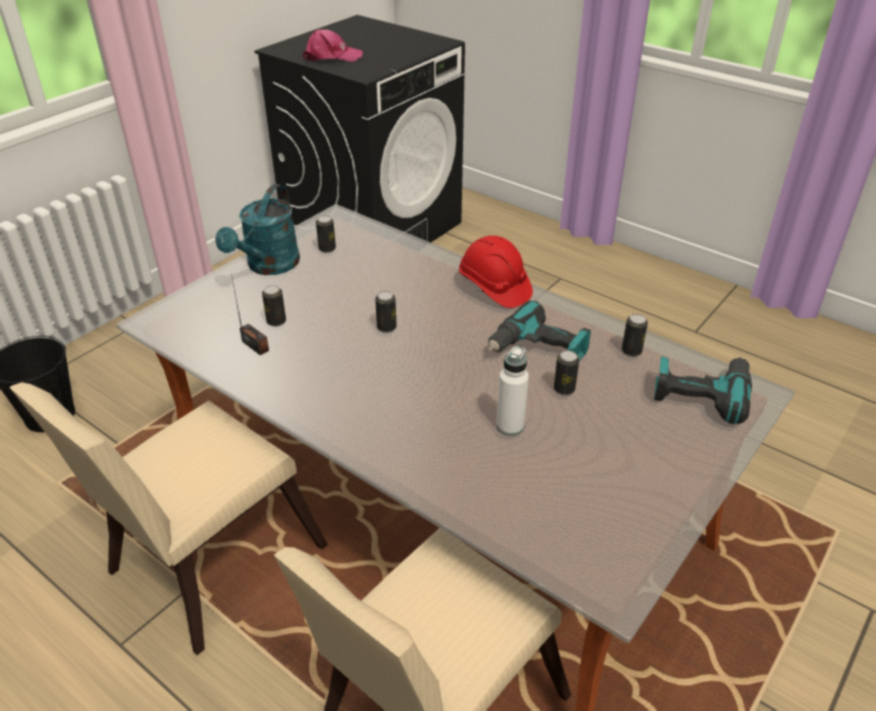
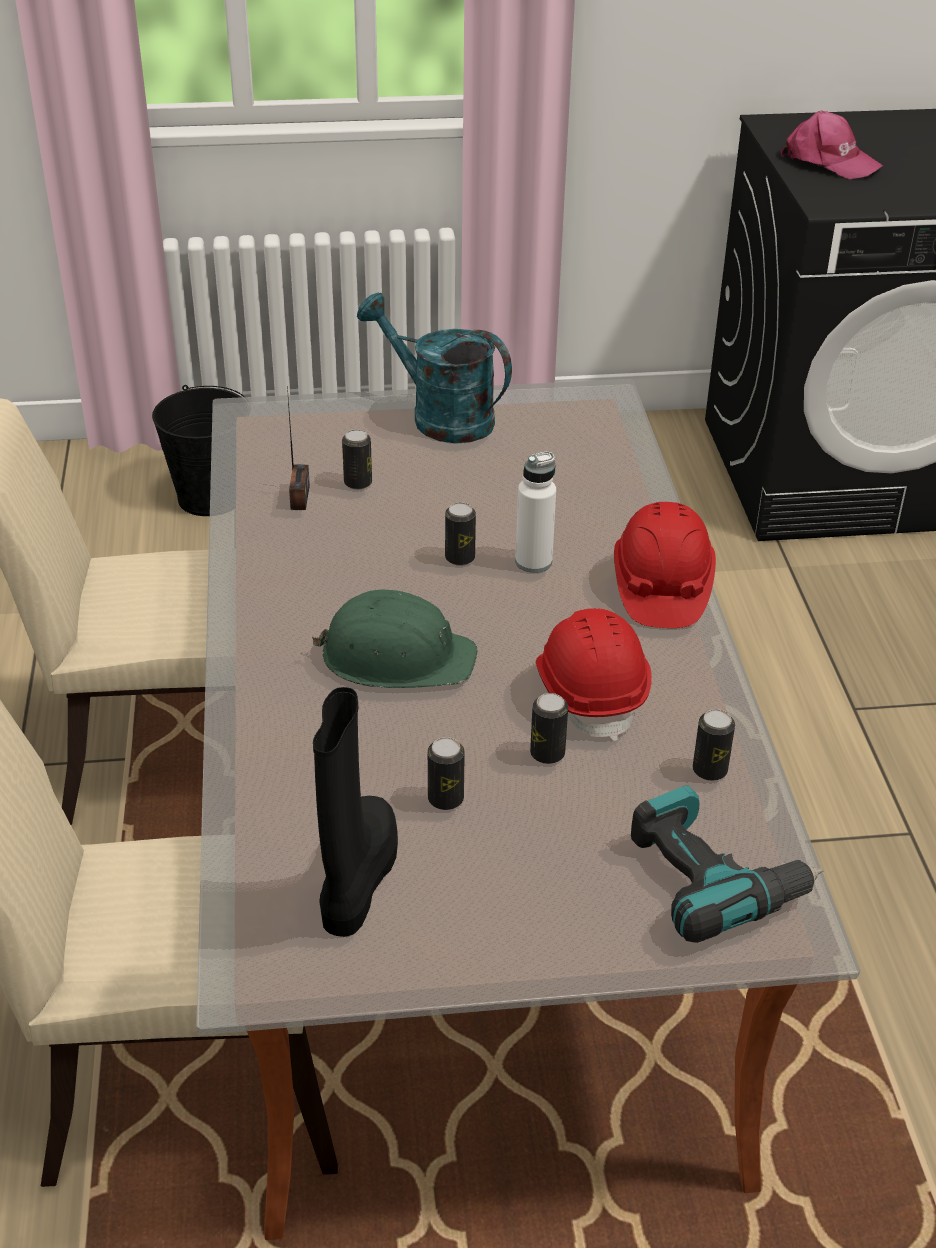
camera: 45 degrees right, 0 degrees up
turquoise watering can [215,184,300,275] -> turquoise watering can turned 60 degrees clockwise [357,293,512,443]
can [316,216,336,253] -> can moved to [428,737,465,810]
power drill [488,300,591,361] -> red hard hat [536,608,652,741]
white bottle [496,346,529,436] -> white bottle moved to [515,452,556,573]
none -> green hard hat [311,590,477,688]
none -> black boot [313,687,398,937]

